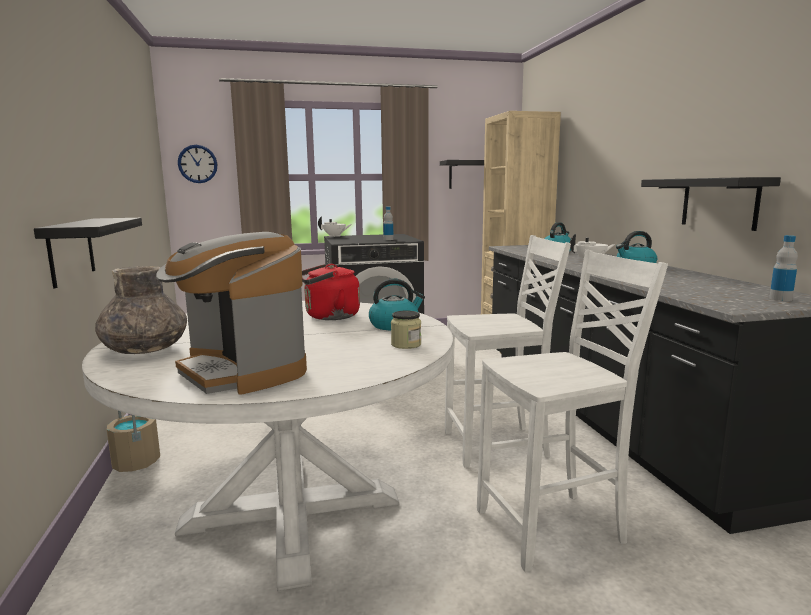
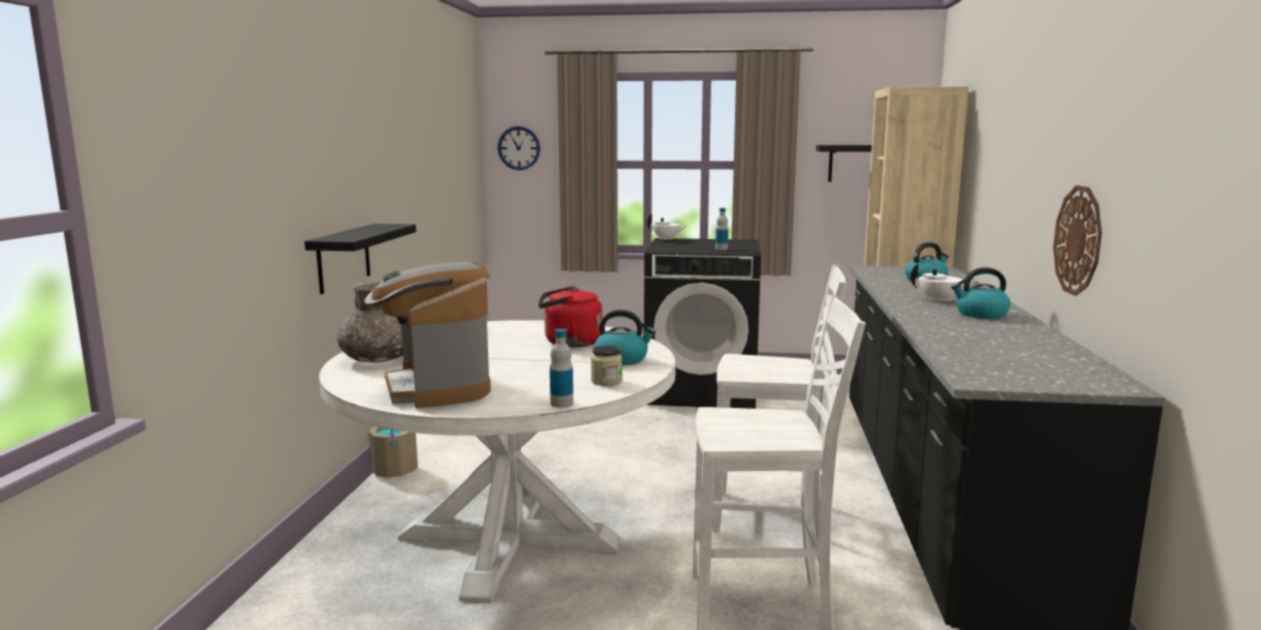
camera: 20 degrees right, 0 degrees up
black shelf [641,177,781,231] -> wall clock [1053,185,1102,296]
bottle [769,235,798,301] -> bottle moved to [550,329,573,408]

